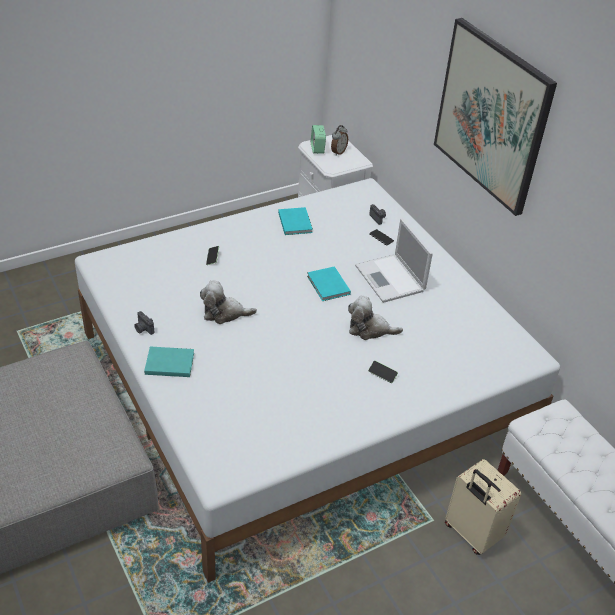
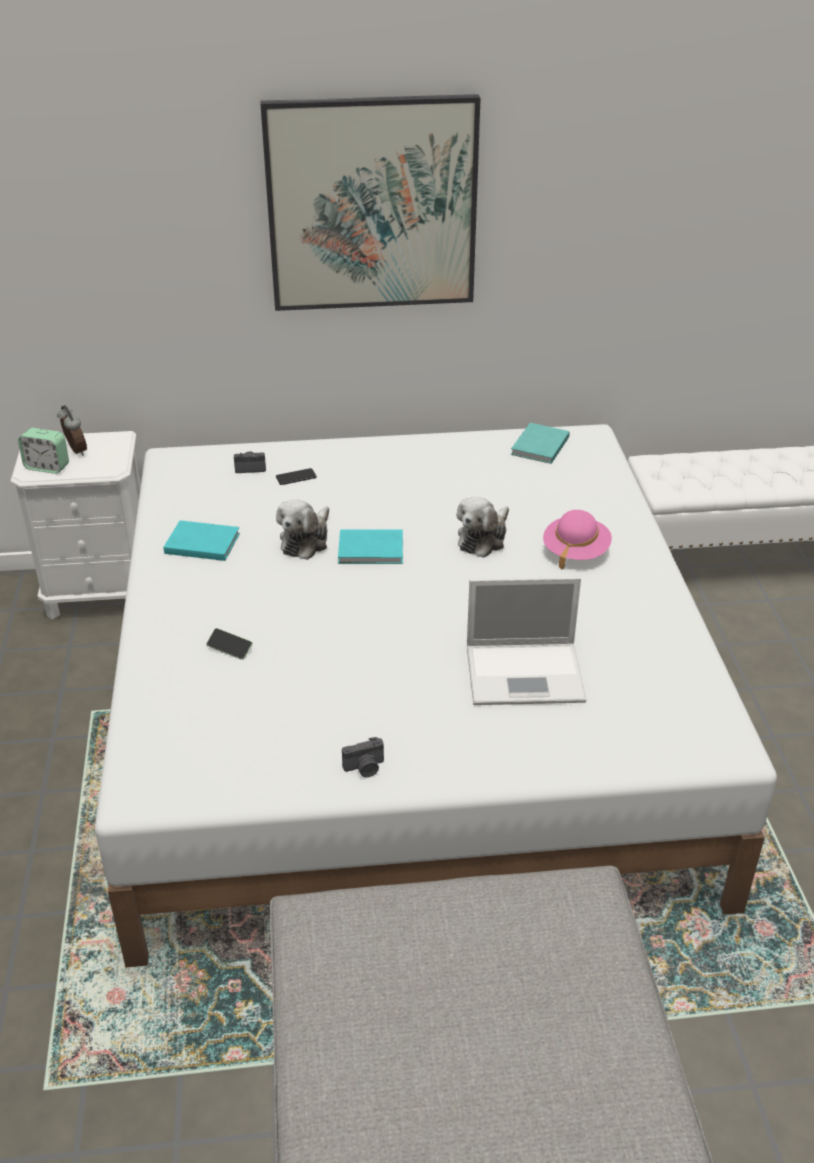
camera: 65 degrees left, 5 degrees down
turquoise book [144,347,194,377] -> turquoise book moved to [511,423,570,464]
plush toy [200,281,257,324] -> plush toy moved to [276,499,329,560]
laptop [355,218,433,303] -> laptop moved to [467,577,586,705]
phone [368,361,398,383] -> pink hat [543,510,612,570]
beige suitcase [445,459,521,555] -> none

